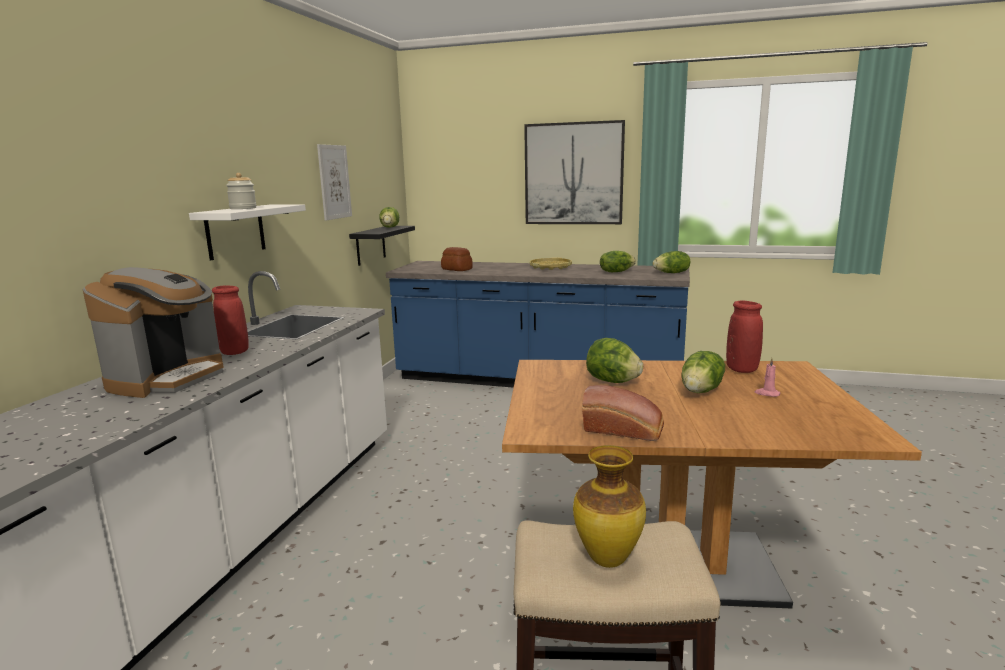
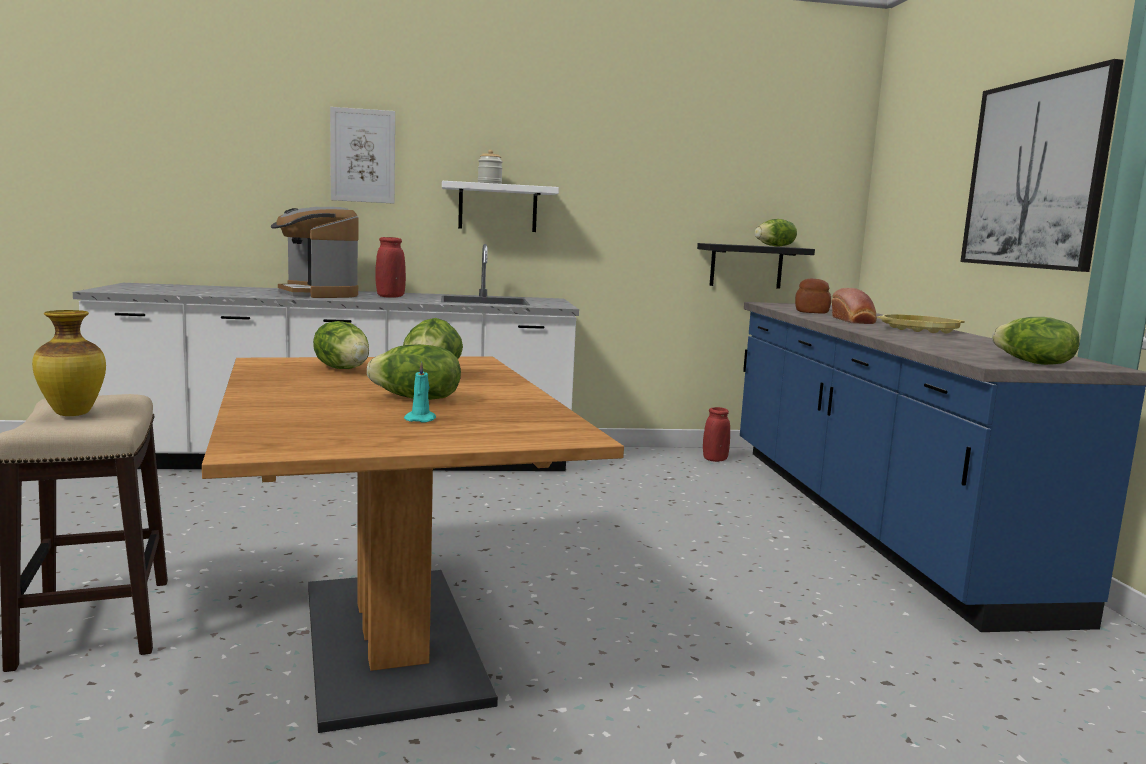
camera: 65 degrees right, 5 degrees down
coffee machine [83,267,224,398] -> coffee machine turned 60 degrees clockwise [271,207,359,298]
picture [317,144,352,221] -> picture moved to [330,107,395,204]
bread [582,385,664,441] -> bread moved to [832,288,877,324]
lettuce [600,251,636,272] -> lettuce moved to [313,321,369,369]
red vase [726,301,763,373] -> red vase moved to [703,407,730,462]
pink candle [755,358,780,397] -> turquoise candle [404,361,436,423]

